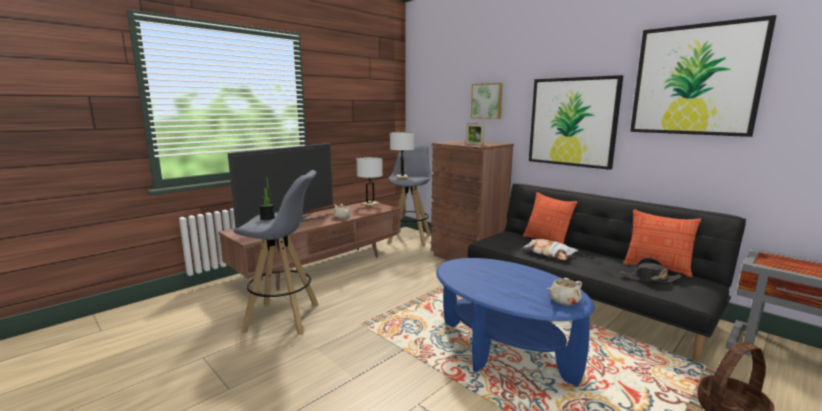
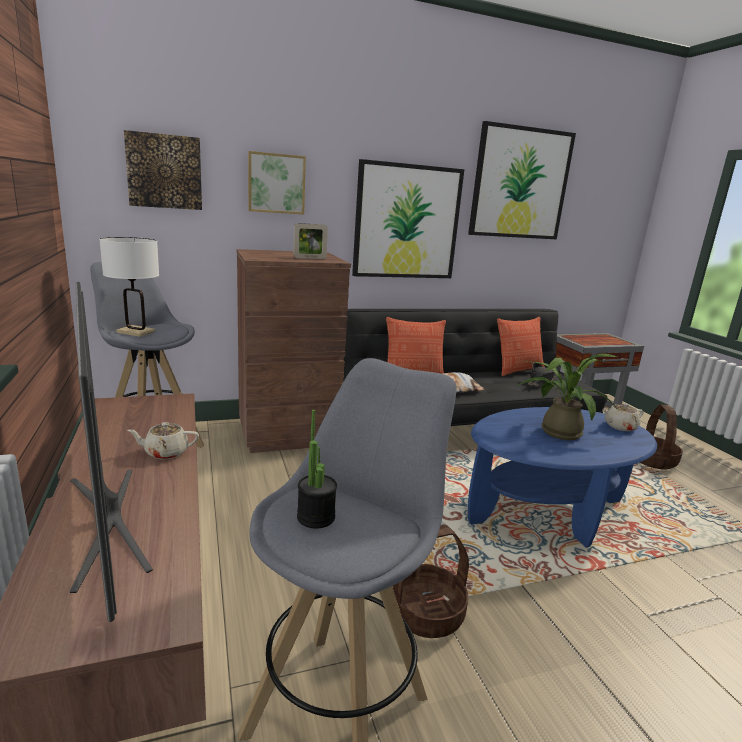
camera: 65 degrees left, 5 degrees up
white table lamp [357,157,383,206] -> none
beige teapot [547,278,582,306] -> beige teapot turned 75 degrees clockwise [603,403,644,431]
none -> picture [124,130,202,210]
none -> basket [392,524,469,638]
none -> potted plant [517,354,617,440]

